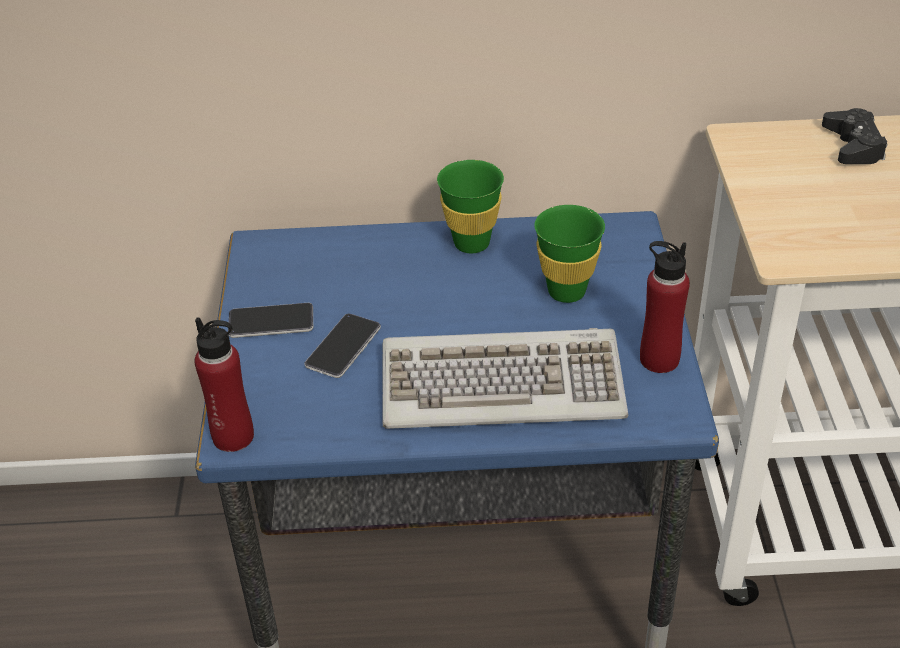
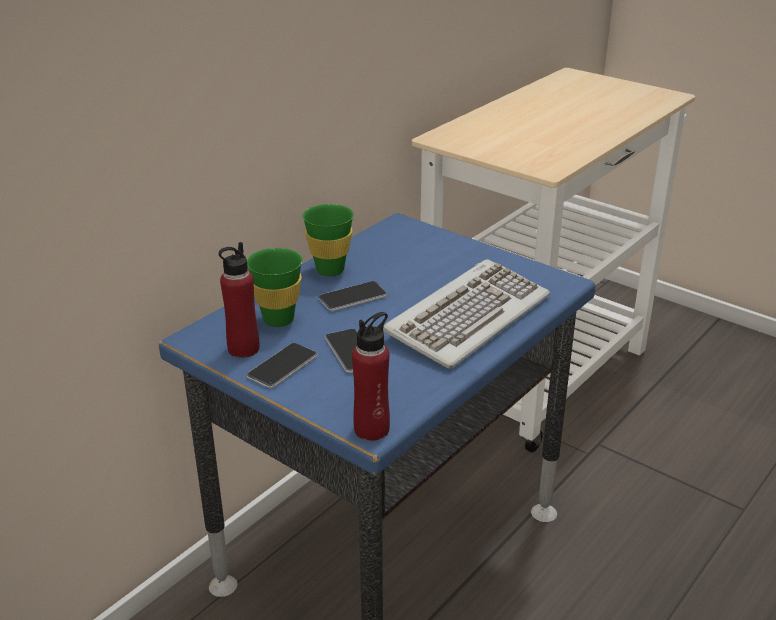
camera: 50 degrees left, 10 degrees down
green cup [535,205,605,303] -> green cup moved to [247,248,303,327]
red bottle [640,241,690,373] -> red bottle moved to [219,242,259,358]
black game controller [822,108,887,164] -> none
none -> phone [318,281,387,311]

